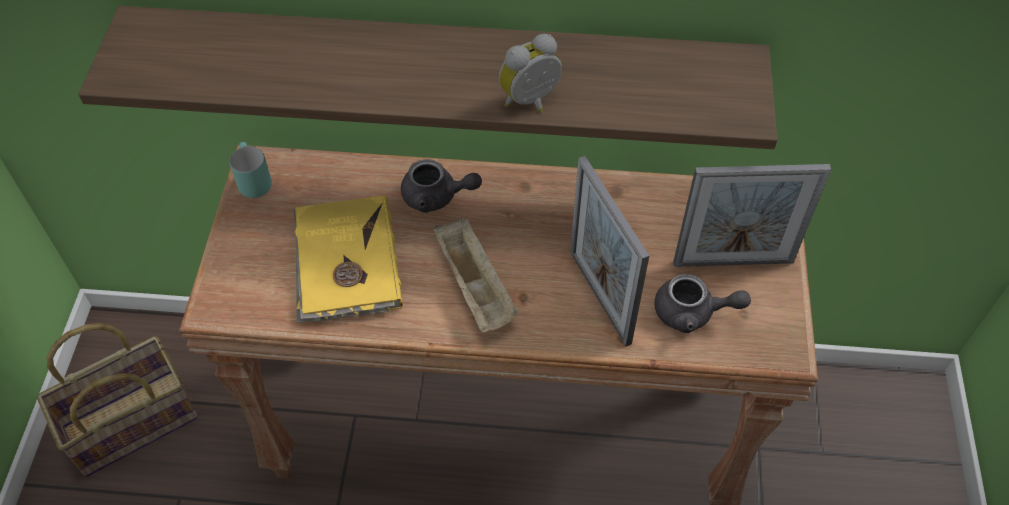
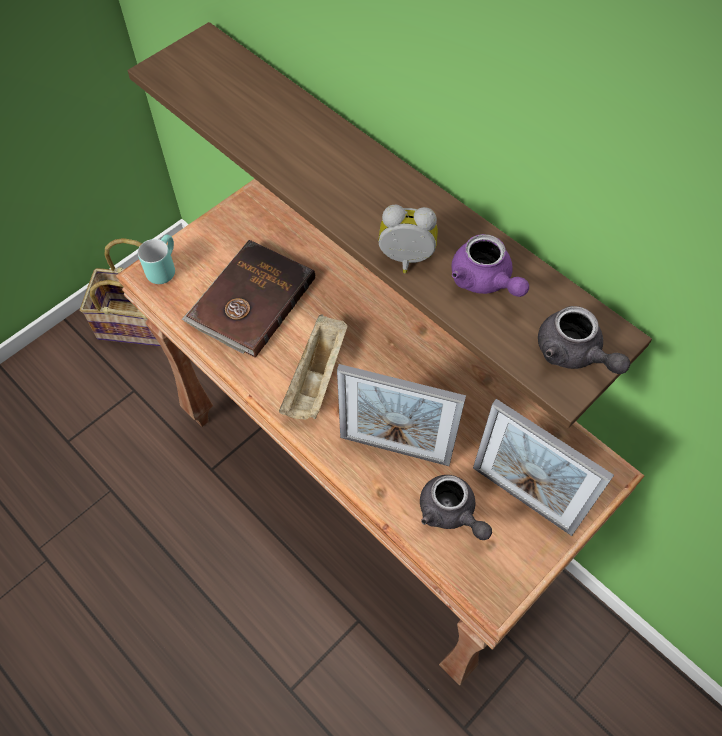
camera: 40 degrees right, 5 degrees up
turquoise mug [230,142,272,198] -> turquoise mug moved to [138,235,175,284]
yellow book [294,195,402,323] -> brown book [182,240,315,358]
grey teapot [401,159,482,213] -> grey teapot moved to [538,306,630,374]
picture frame [570,156,649,346] -> picture frame turned 90 degrees counterclockwise [337,364,466,466]
none -> purple teapot [451,234,529,297]

